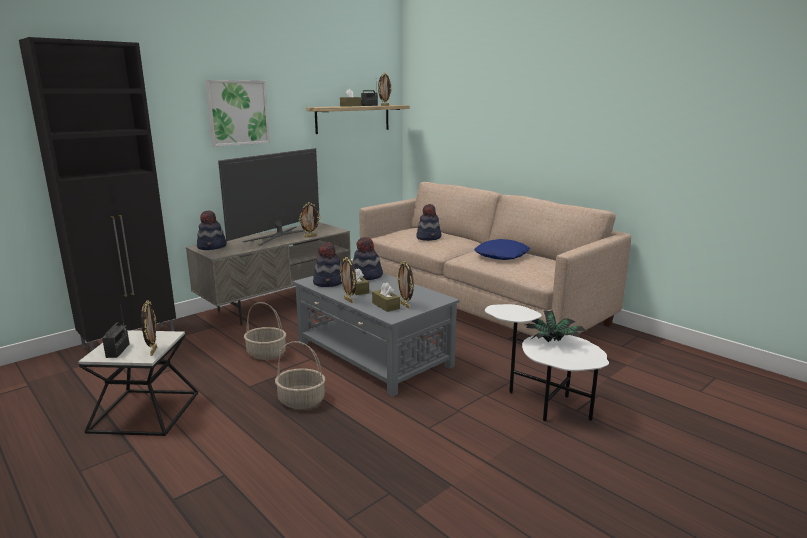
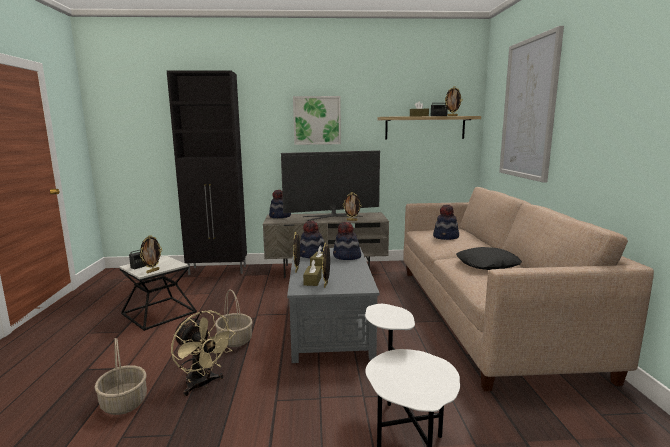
camera: 40 degrees right, 5 degrees down
basket [244,302,286,360] -> basket moved to [94,338,147,415]
blue pillow [474,239,530,260] -> black pillow [456,247,522,270]
potted plant [526,310,586,342] -> none
none -> beige fan [171,310,235,396]
none -> picture [499,26,564,183]

